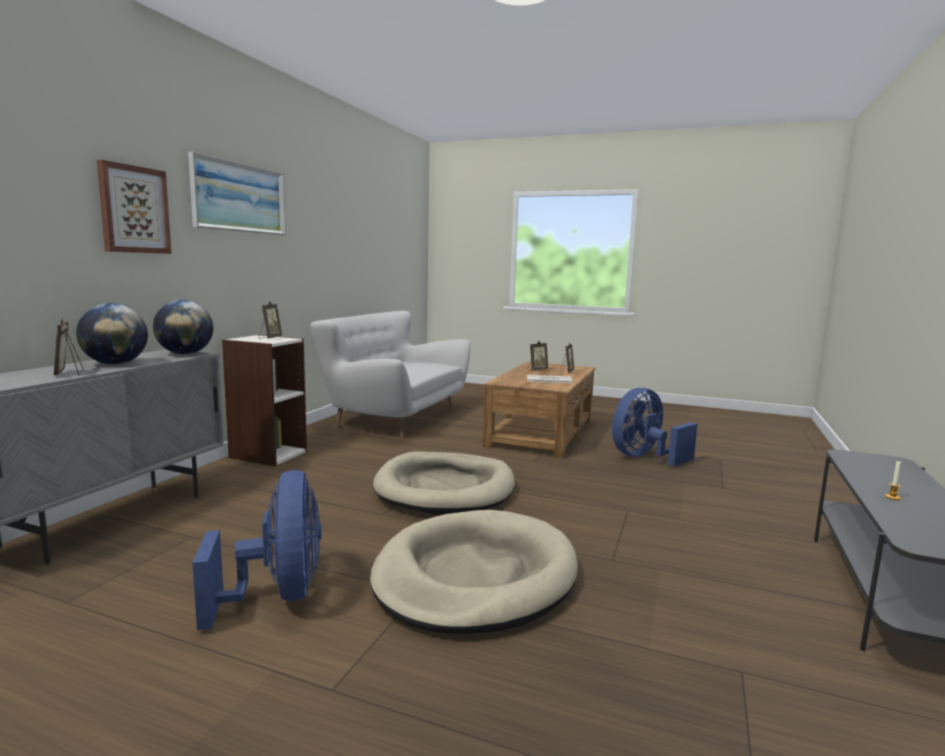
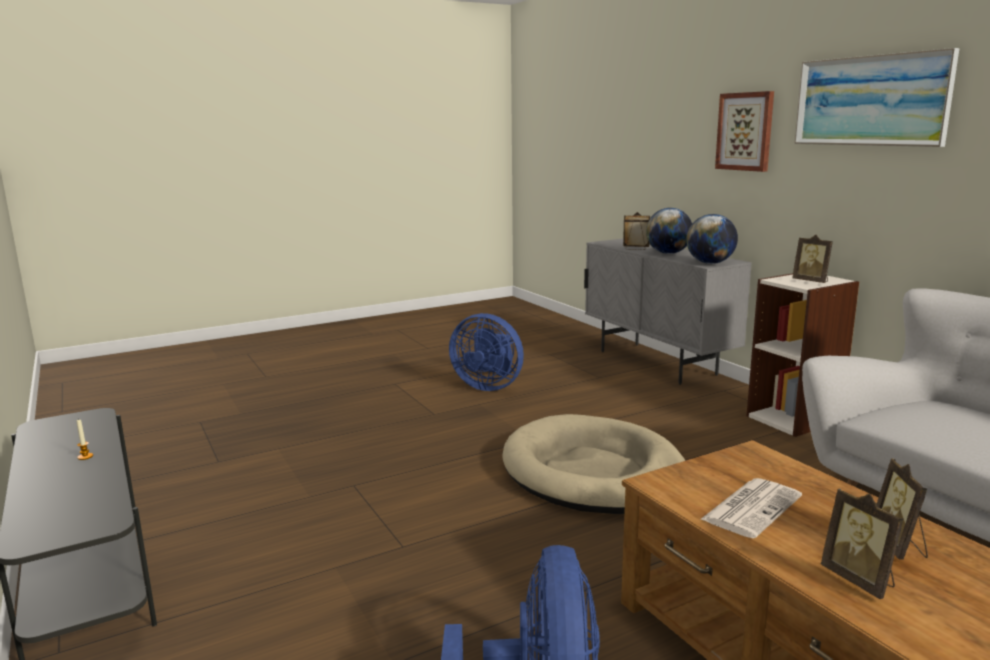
camera: 130 degrees right, 5 degrees up
beige dog bed [370,510,578,634] -> none

